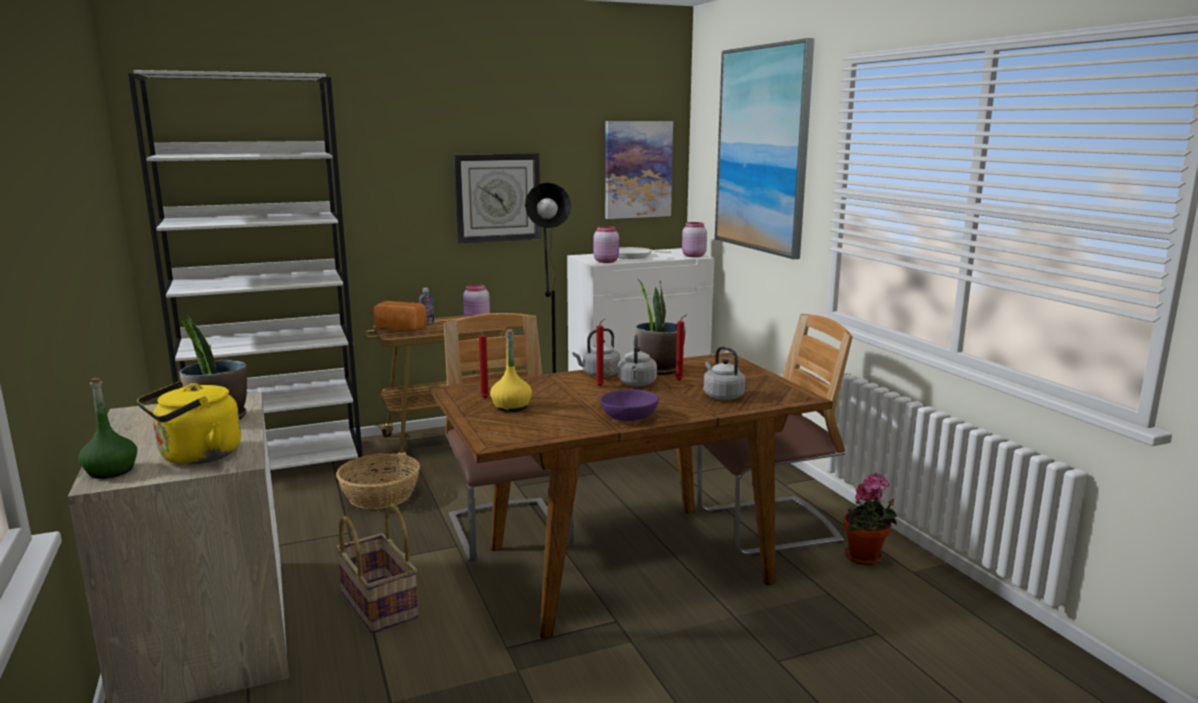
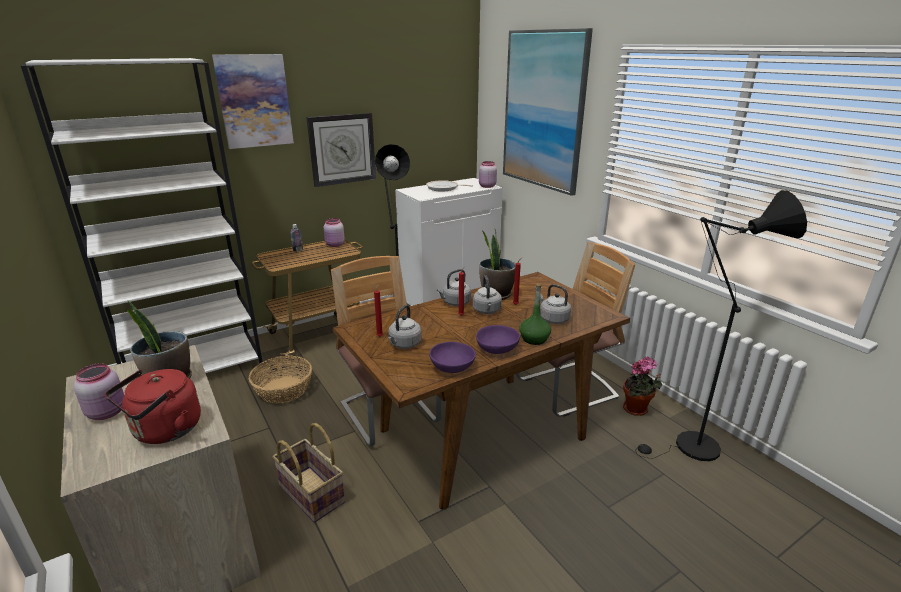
camera: 10 degrees left, 10 degrees up
green bottle [78,378,137,479] -> green bottle moved to [519,284,551,345]
yellow kettle [137,381,241,465] -> red kettle [105,369,201,444]
bread [373,301,427,330] -> none
yellow bottle [490,329,532,412] -> grey kettle [388,305,422,349]
pink jar [594,226,619,263] -> pink jar moved to [74,363,125,420]
picture [605,121,673,219] -> picture moved to [212,54,294,149]
none -> purple bowl [429,342,476,373]
none -> black floor lamp [635,190,807,461]

